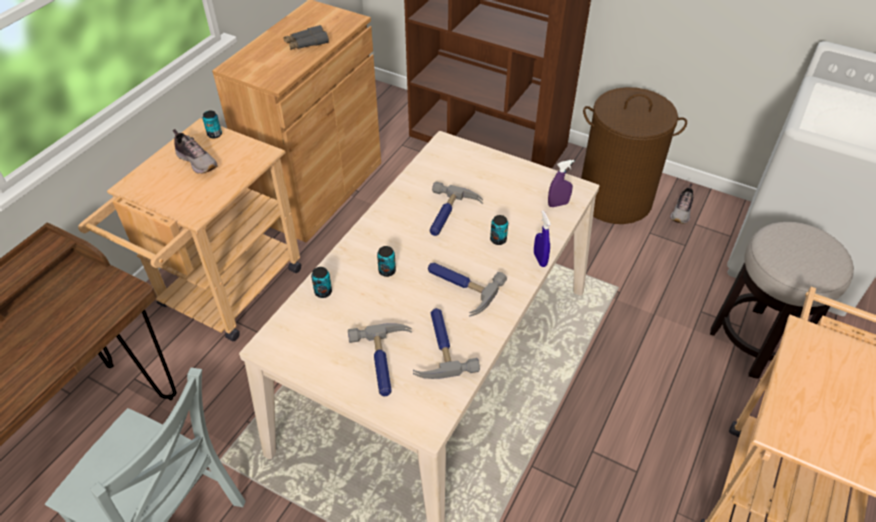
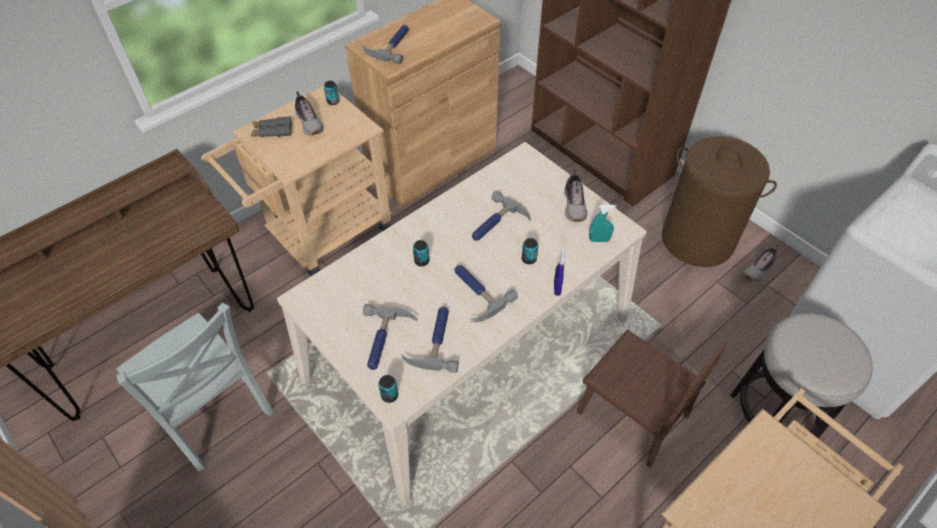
camera: 20 degrees right, 5 degrees up
grey binoculars [283,25,329,50] -> grey binoculars moved to [251,116,292,137]
can [311,267,332,298] -> can moved to [378,375,398,403]
purple spray bottle [548,160,575,207] -> turquoise spray bottle [589,204,616,242]
none -> hammer [363,25,409,64]
none -> shoe [564,169,588,222]
none -> brown chair [577,330,727,467]

